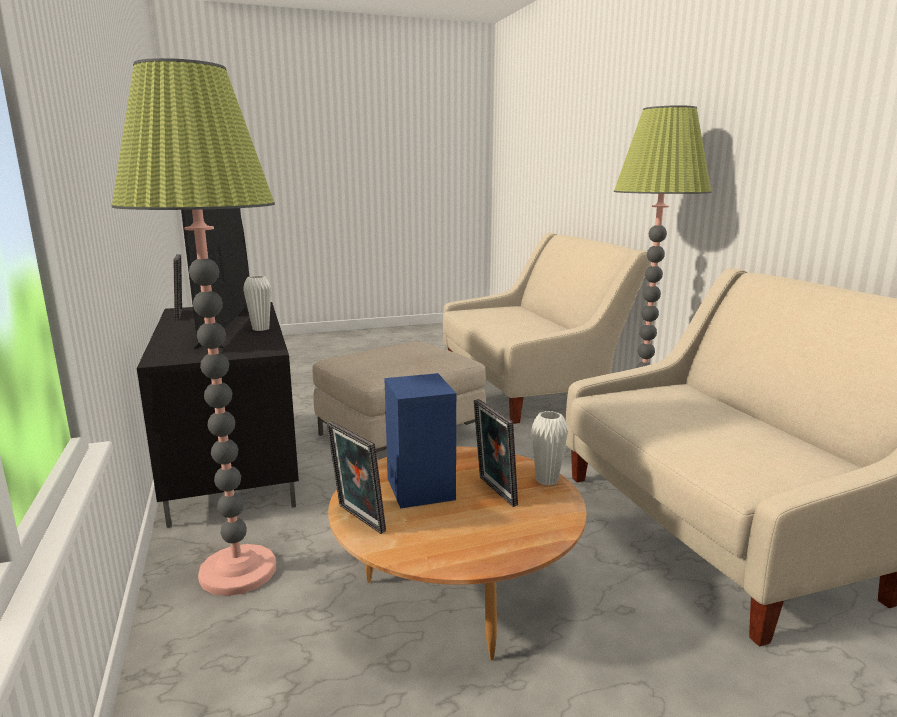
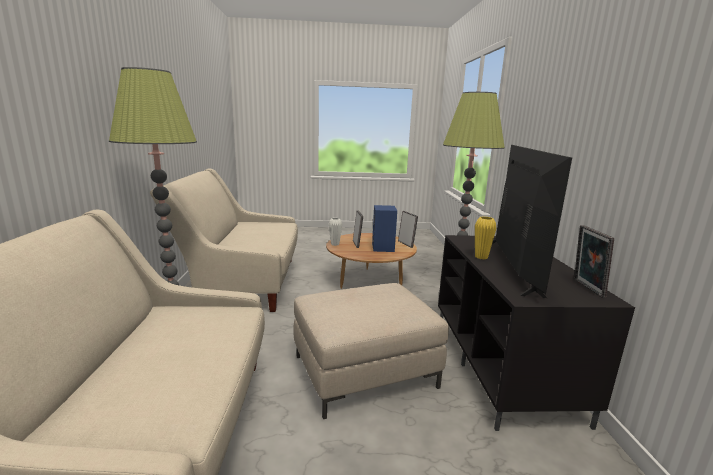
camera: 165 degrees left, 0 degrees up
white vase [243,276,271,331] -> yellow vase [475,217,496,259]

